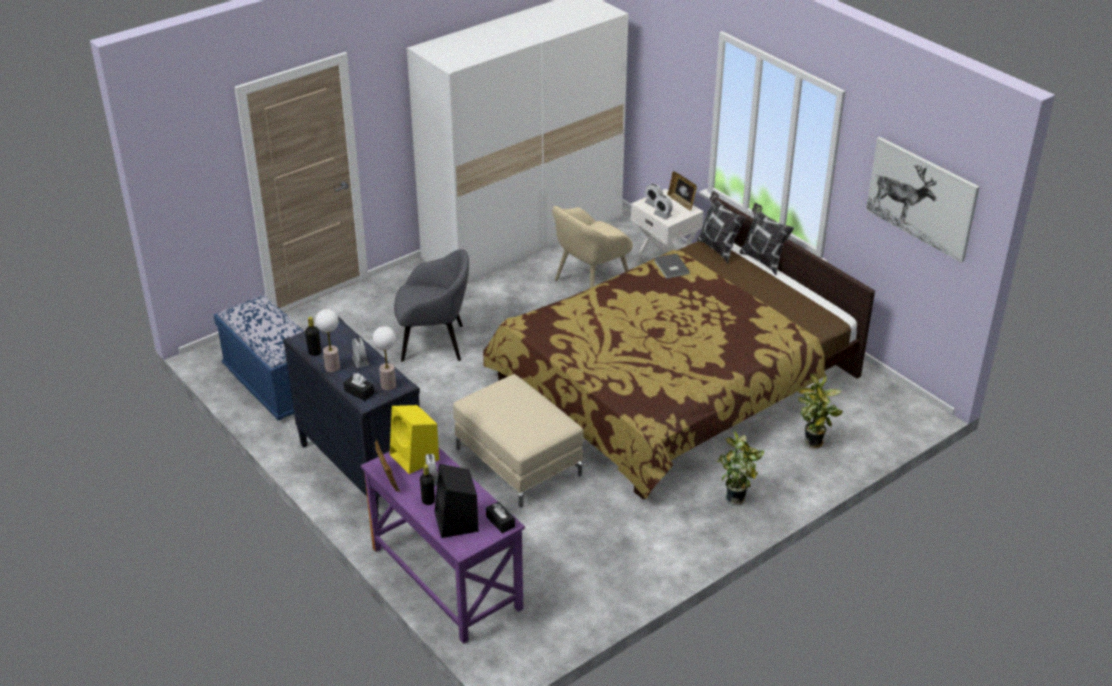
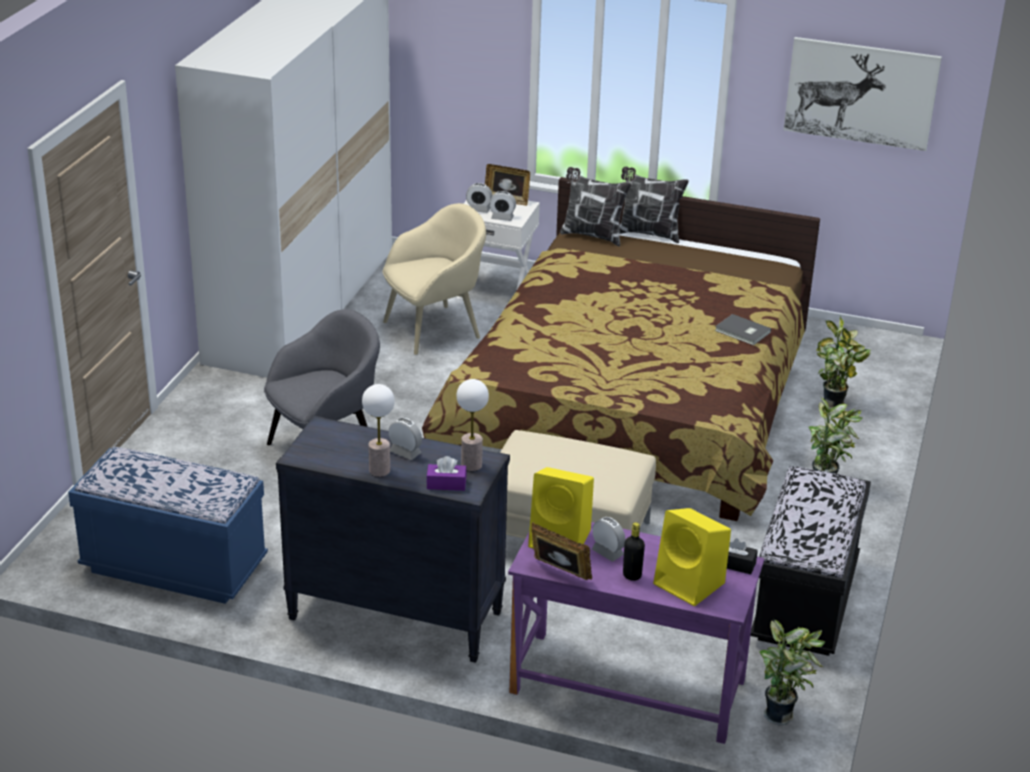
camera: 35 degrees left, 5 degrees down
black bottle [305,317,321,356] -> none
black tissue box [344,373,374,401] -> purple tissue box [426,456,467,491]
black speaker [435,464,479,538] -> yellow speaker [653,508,731,606]
beige armchair [552,206,633,288] -> beige armchair turned 135 degrees counterclockwise [382,203,486,355]
grey book [654,254,690,279] -> grey book moved to [715,314,771,346]
none -> black bench [750,466,871,656]
none -> potted plant [759,620,825,725]

